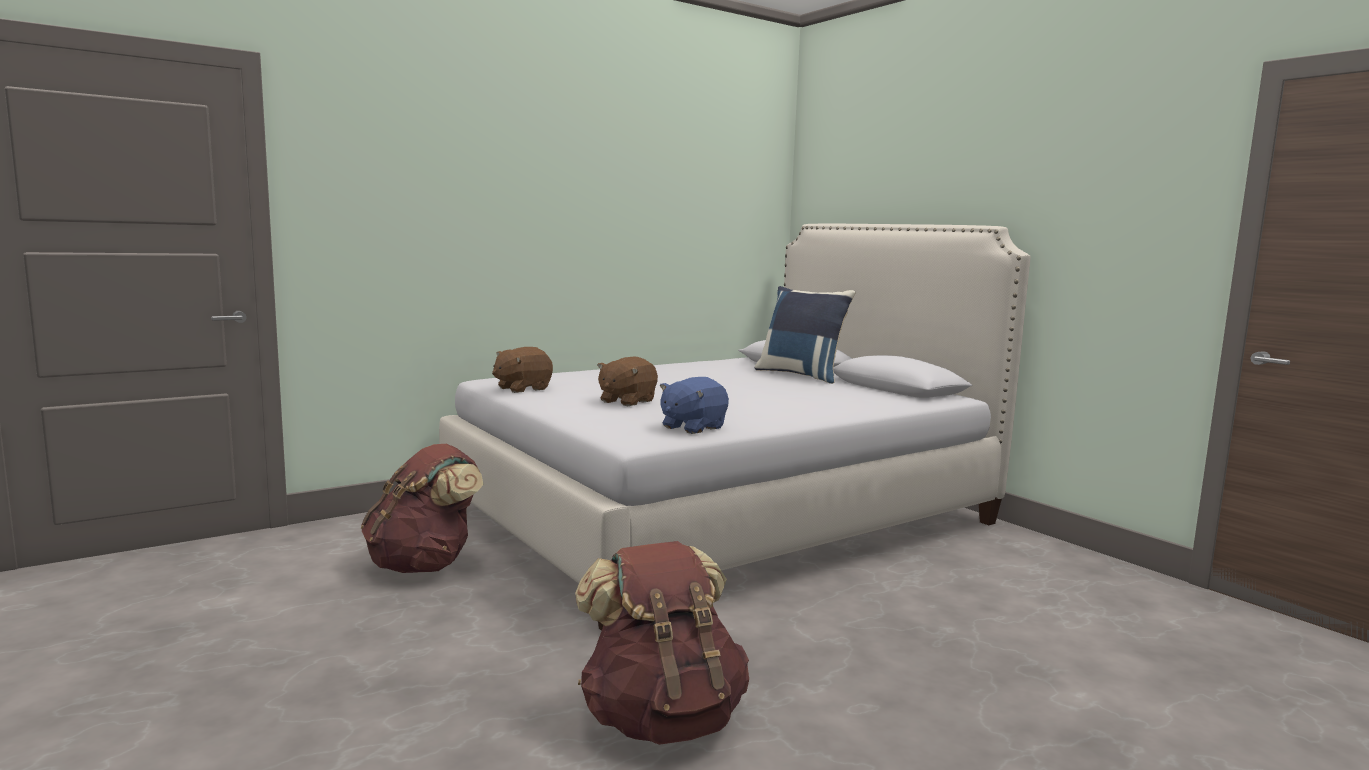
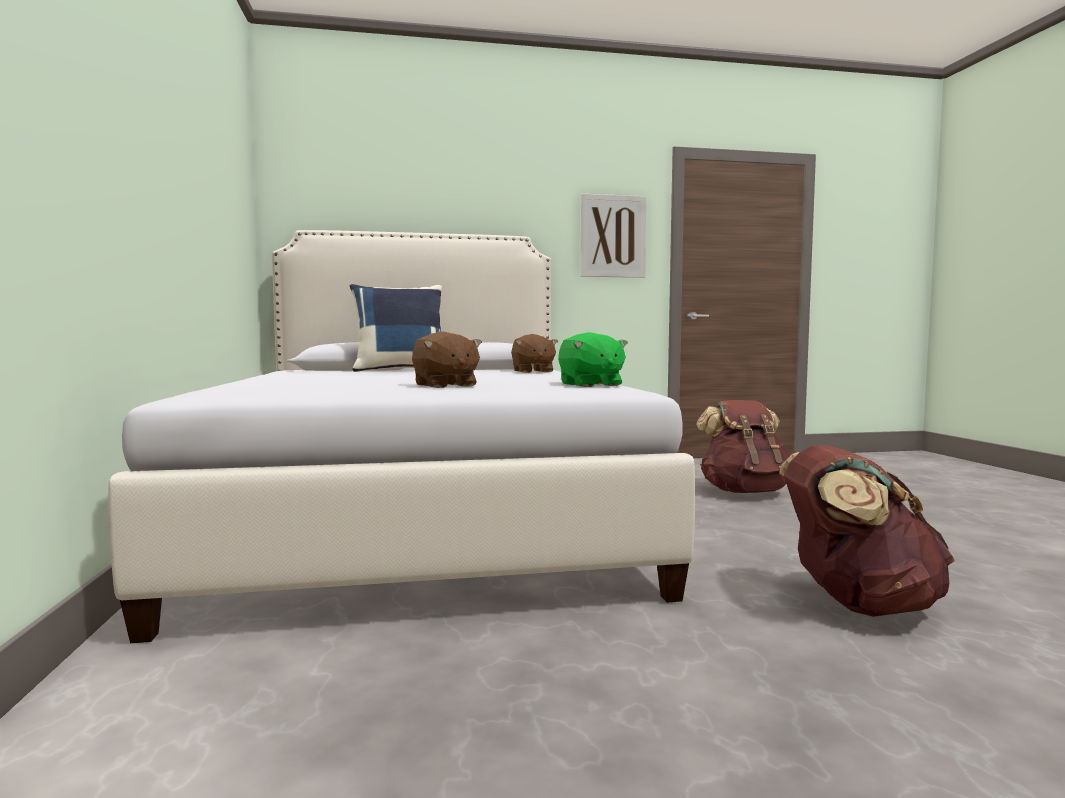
camera: 65 degrees left, 5 degrees down
brown backpack [361,444,484,573] -> brown backpack moved to [696,400,791,493]
brown plush toy [492,347,553,393] -> brown plush toy moved to [511,334,558,373]
blue plush toy [660,377,729,434] -> green plush toy [558,332,628,387]
none -> picture [581,194,646,278]

